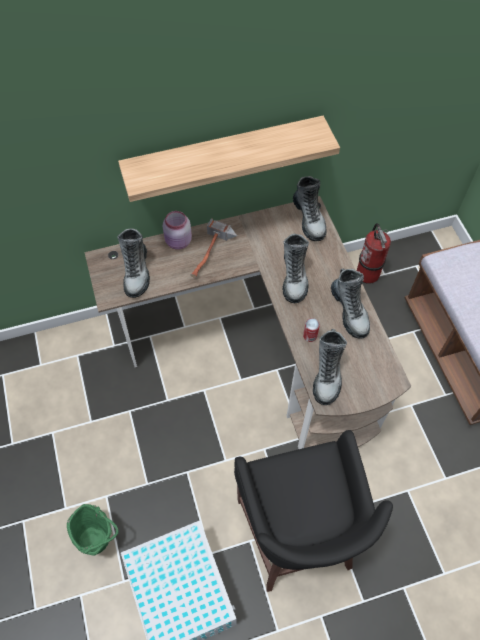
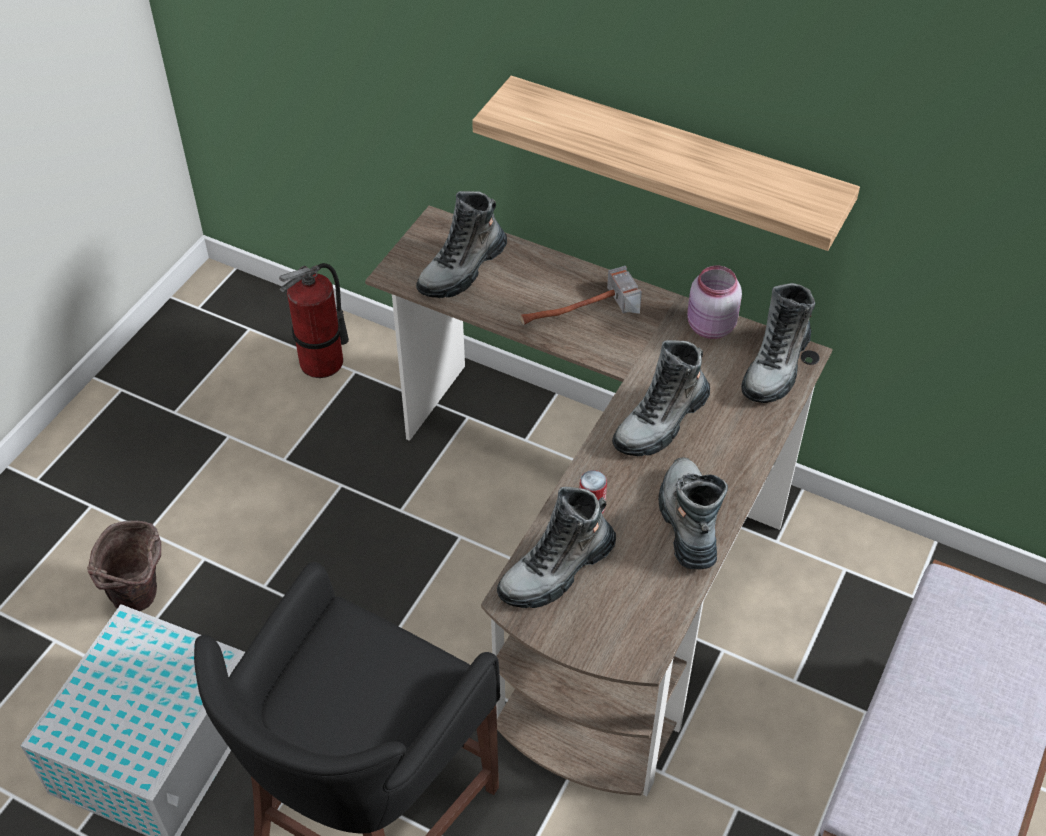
camera: 45 degrees right, 10 degrees down
green bucket [67,504,119,556] -> brown bucket [87,520,161,611]
pink jar [163,211,192,250] -> pink jar moved to [687,266,742,339]
boot [331,269,370,338] -> boot turned 150 degrees clockwise [658,457,728,569]
fire extinguisher [357,223,391,284] -> fire extinguisher moved to [279,263,349,378]

